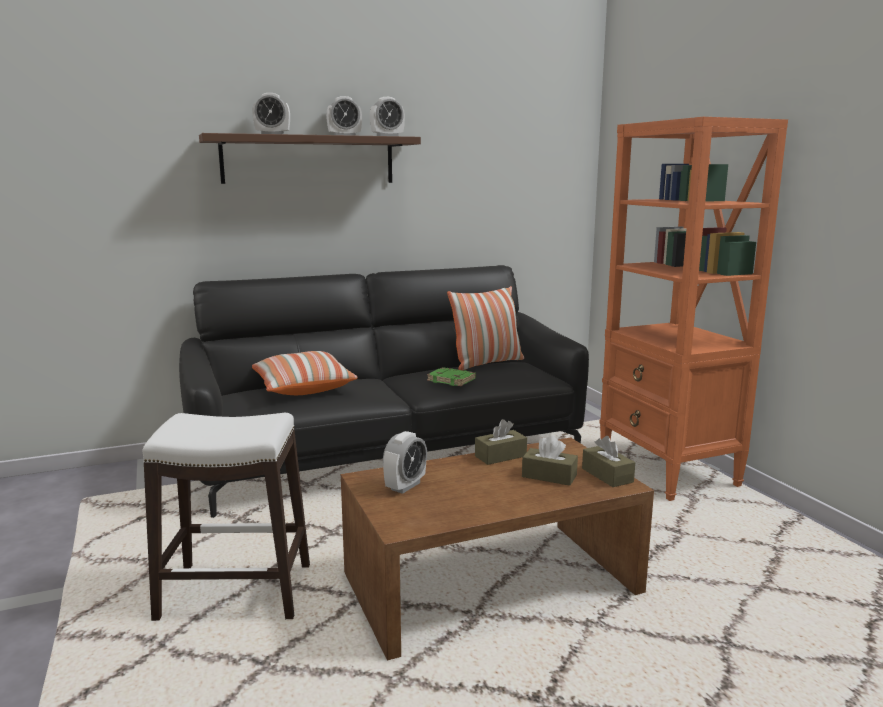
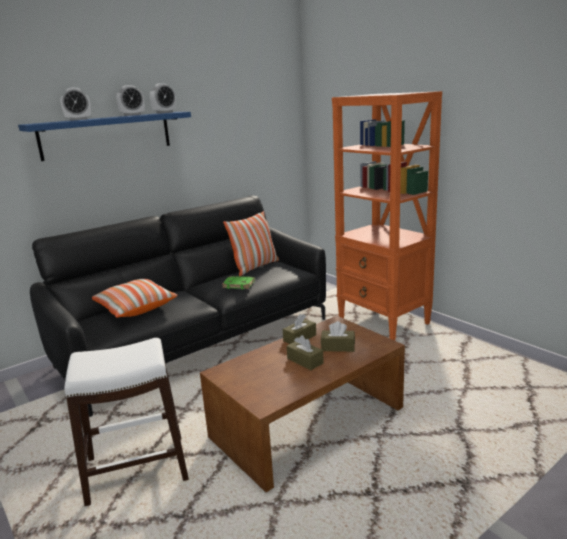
camera: 15 degrees left, 5 degrees up
brown shelf [199,133,421,184] -> blue shelf [18,112,191,161]
alarm clock [383,431,427,494] -> none
brown tissue box [582,436,635,487] -> brown tissue box moved to [287,335,324,370]

